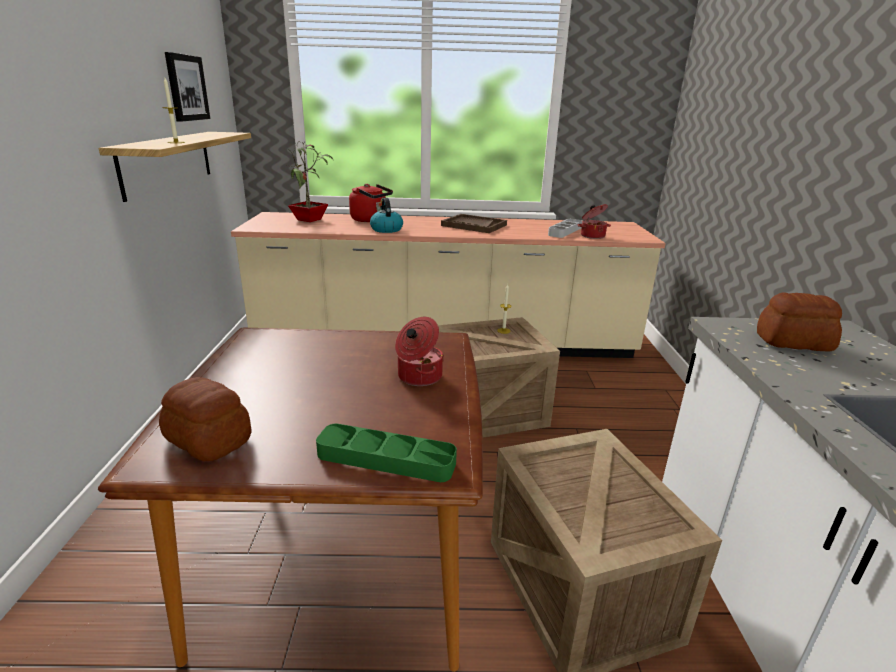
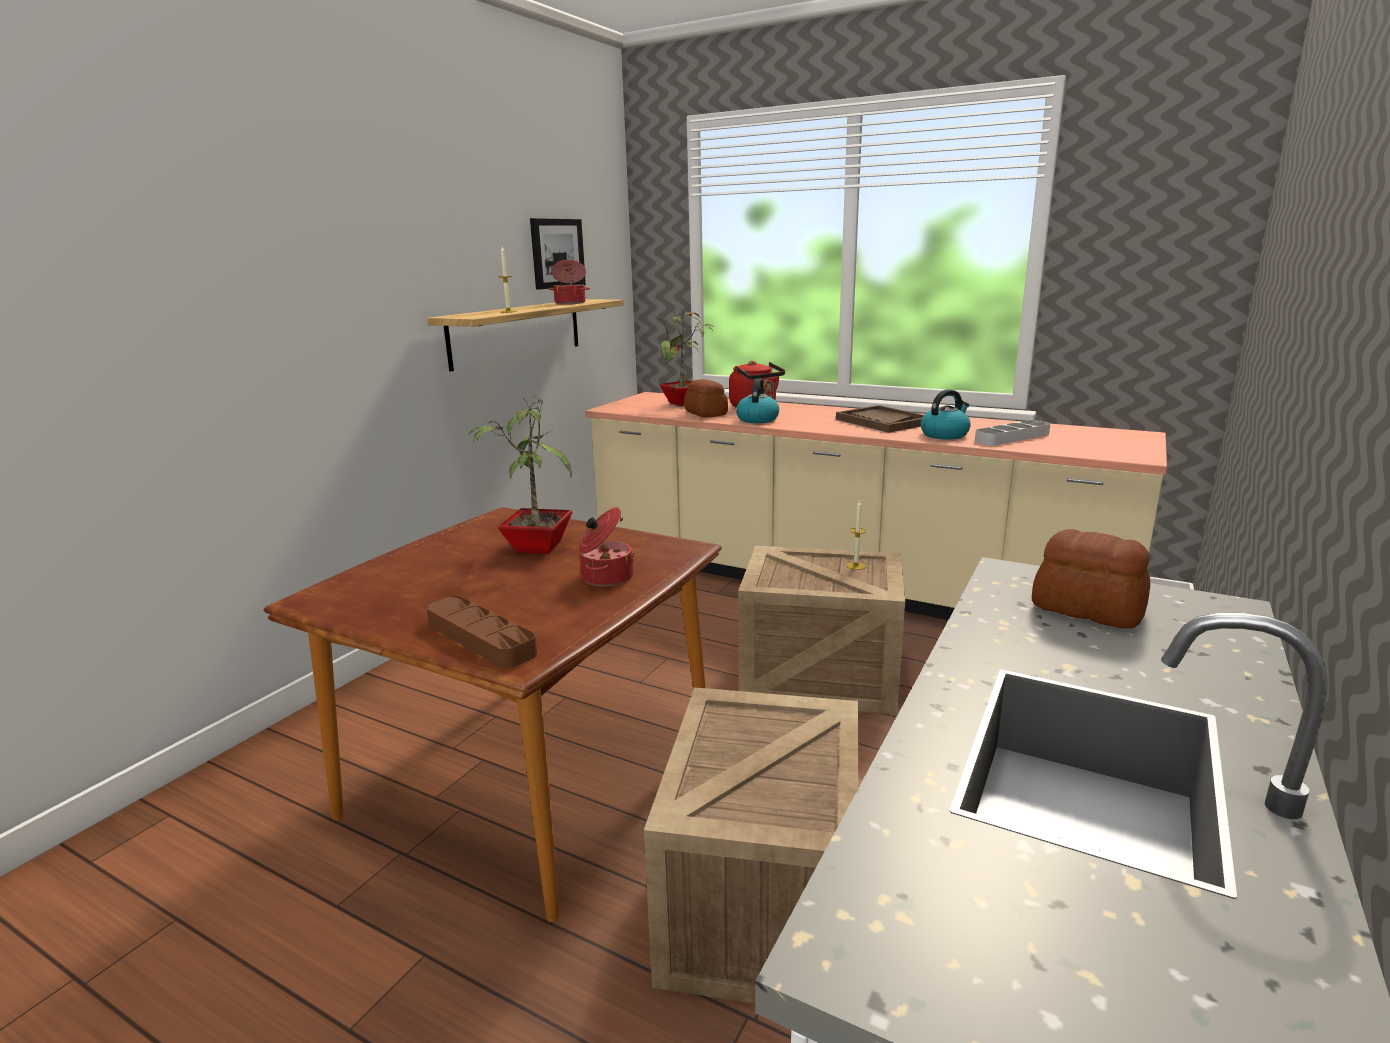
camera: 30 degrees right, 5 degrees down
bread [159,377,252,461] -> bread moved to [684,379,728,418]
green tray [316,423,457,482] -> brown tray [426,596,537,668]
cooking pot [578,204,611,239] -> cooking pot moved to [549,260,590,304]
none -> potted plant [467,397,572,554]
none -> kettle [920,389,971,440]

